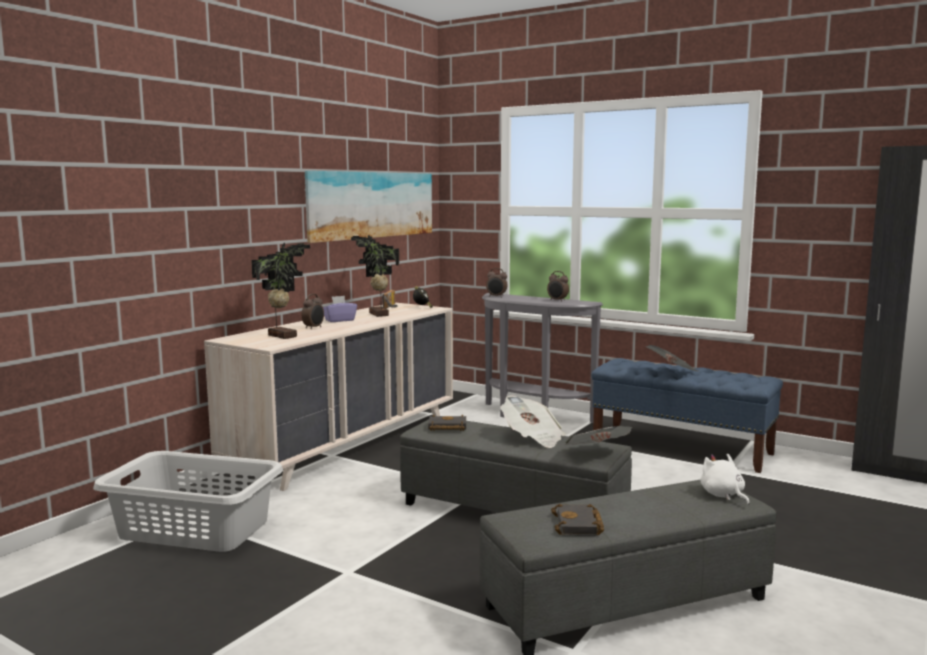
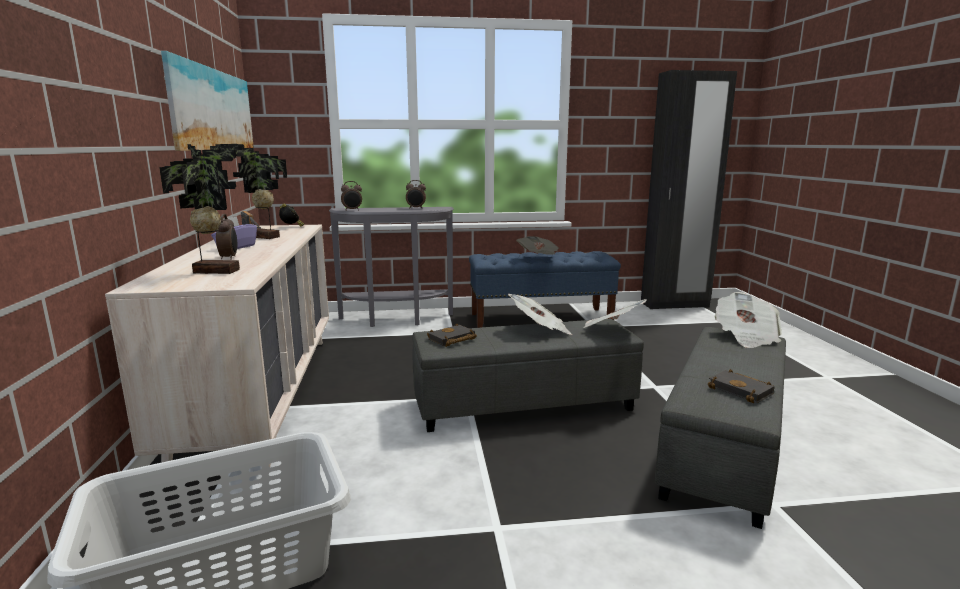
camera: 40 degrees left, 5 degrees up
white plush toy [700,454,749,505] -> newspaper [714,292,782,348]

